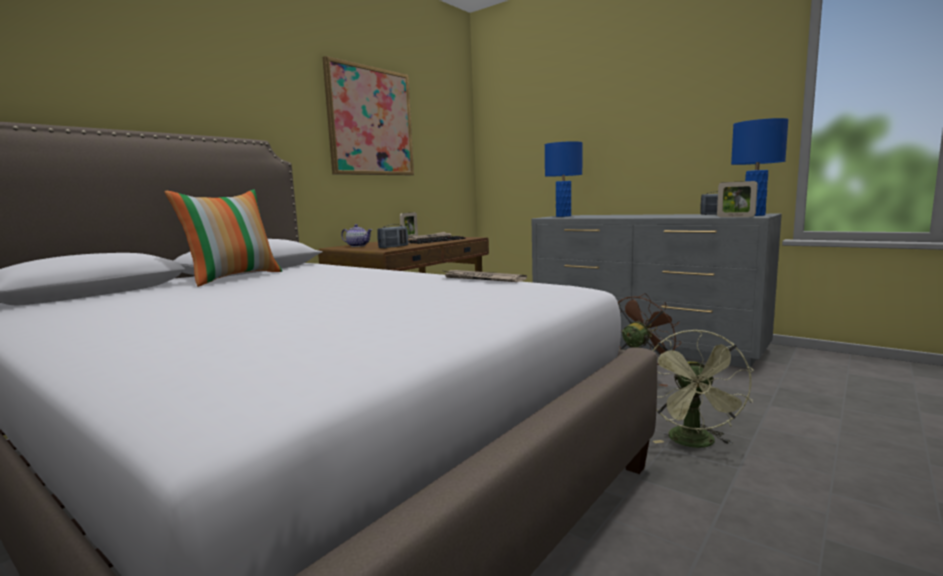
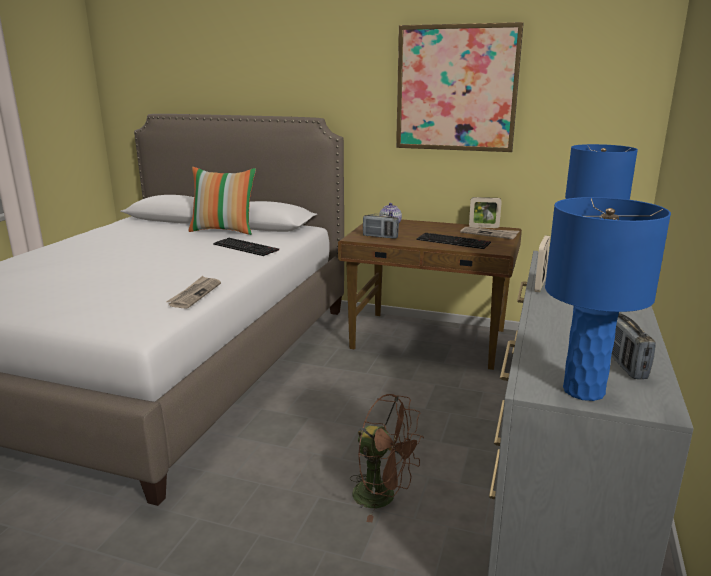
camera: 70 degrees right, 10 degrees up
green fan [652,329,754,448] -> none
picture frame [717,181,758,217] -> picture frame moved to [534,235,550,292]
none -> keyboard [213,238,279,256]

